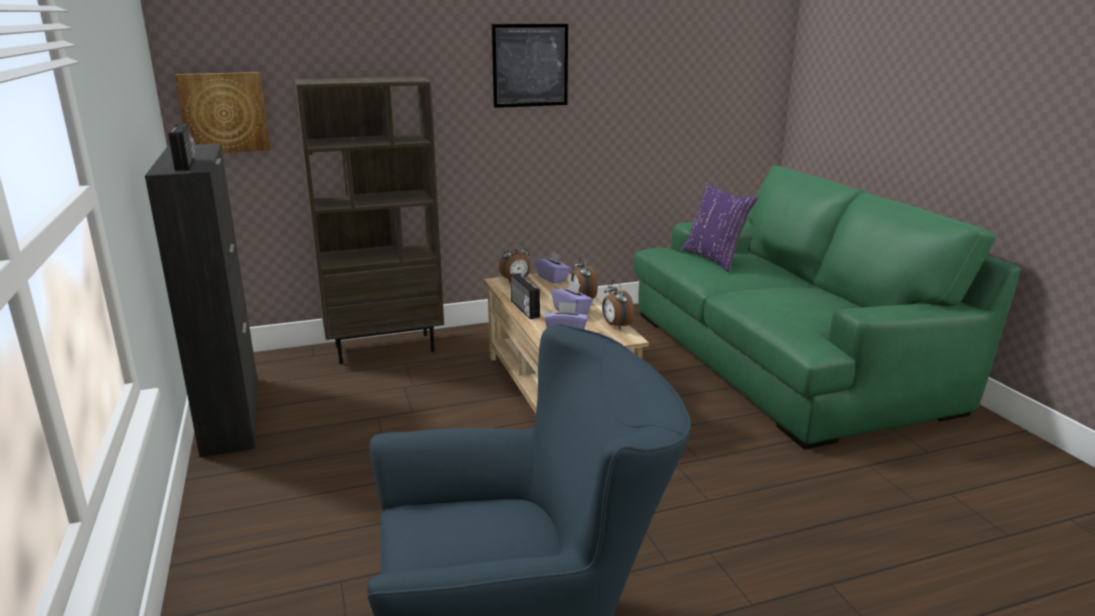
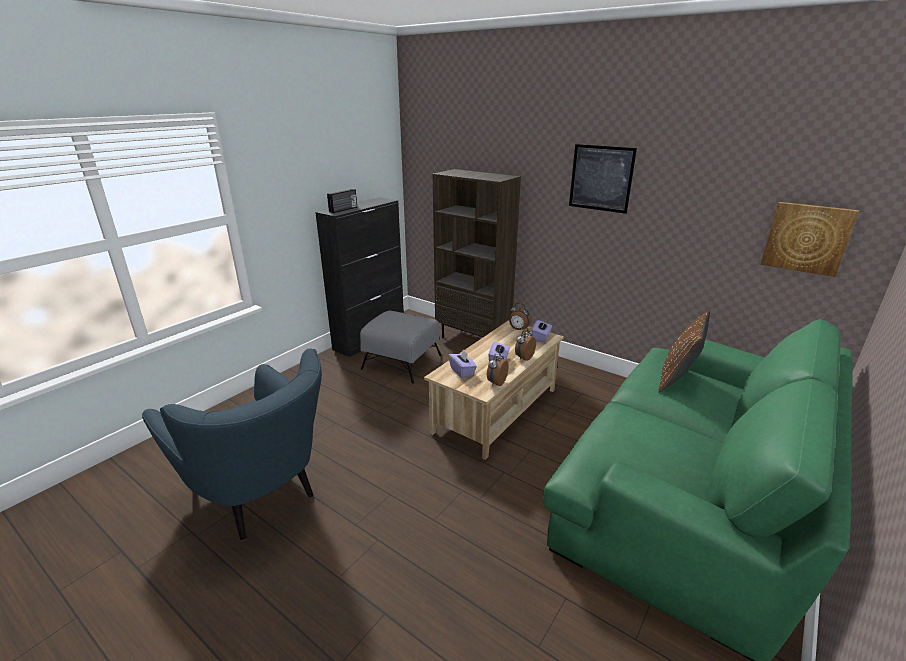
camera: 55 degrees right, 5 degrees up
picture [175,72,270,153] -> picture moved to [761,202,859,277]
radio [511,273,540,319] -> none
purple pillow [682,183,758,272] -> brown pillow [658,311,710,393]
none -> grey ottoman [360,311,442,384]

